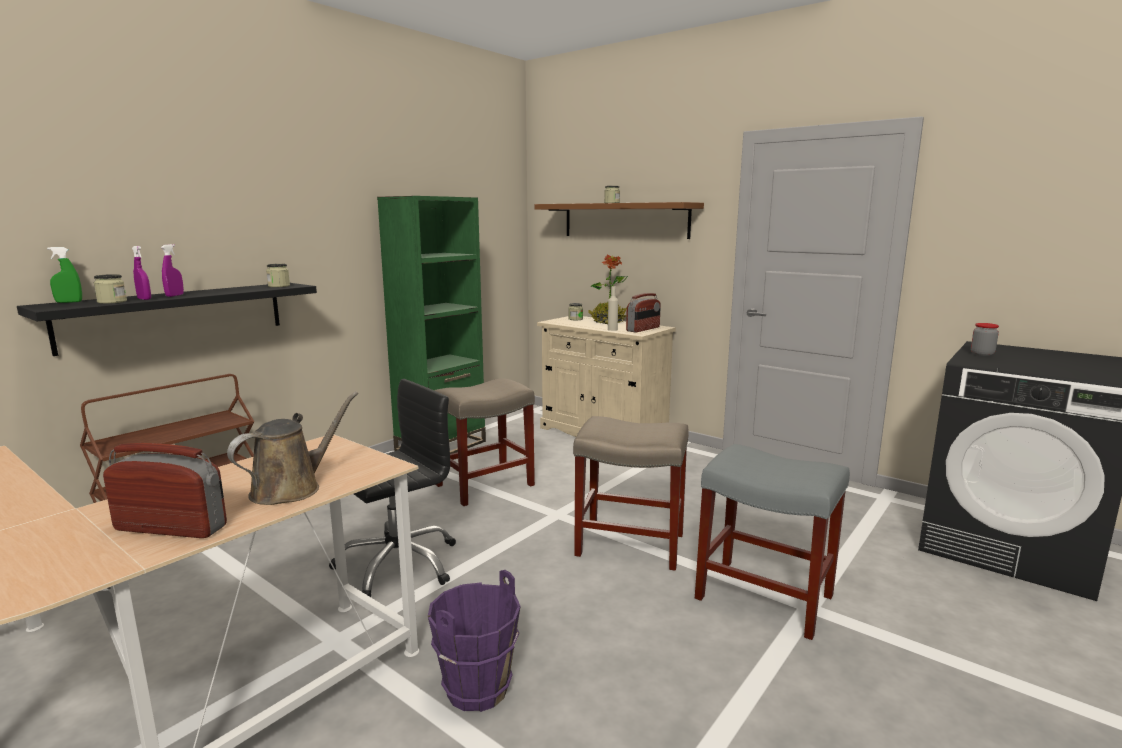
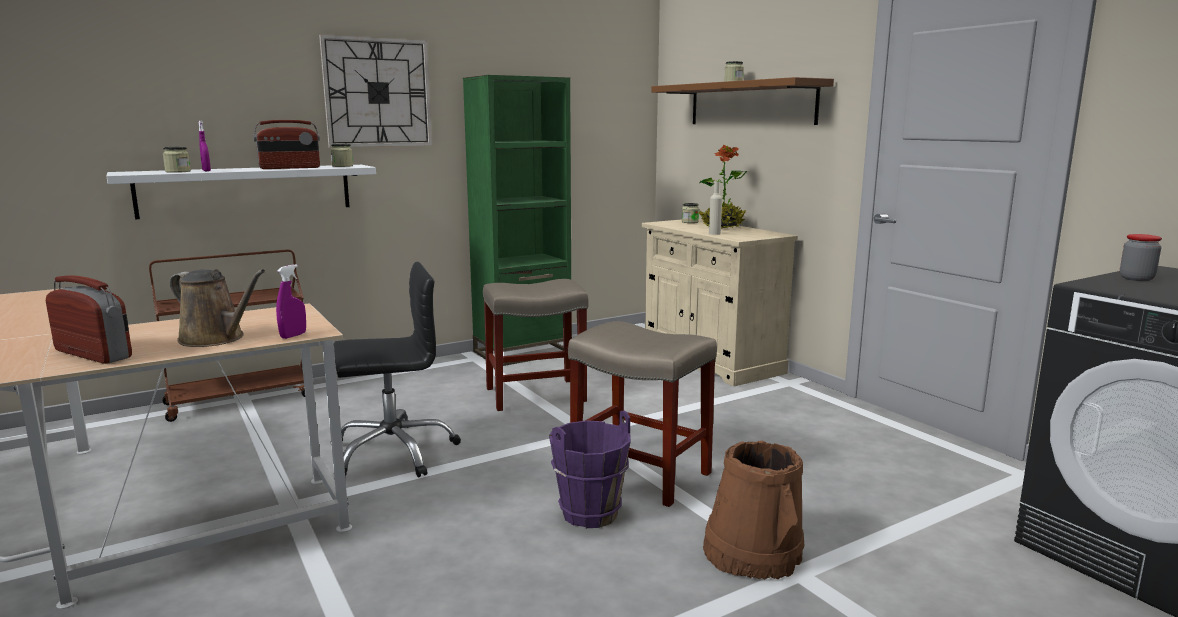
camera: 20 degrees right, 0 degrees up
black shelf [17,283,317,356] -> white shelf [106,165,376,220]
green spray bottle [47,247,82,303] -> none
purple spray bottle [161,244,184,297] -> purple spray bottle moved to [276,264,306,339]
brown watering can [227,392,358,505] -> brown watering can turned 60 degrees clockwise [170,269,265,347]
purple bucket [428,570,521,712] -> purple bucket moved to [549,410,631,528]
radio [626,293,661,332] -> radio moved to [253,120,320,169]
grey stool [695,444,850,640] -> brown bucket [703,440,804,580]
none -> wall clock [319,34,432,148]

